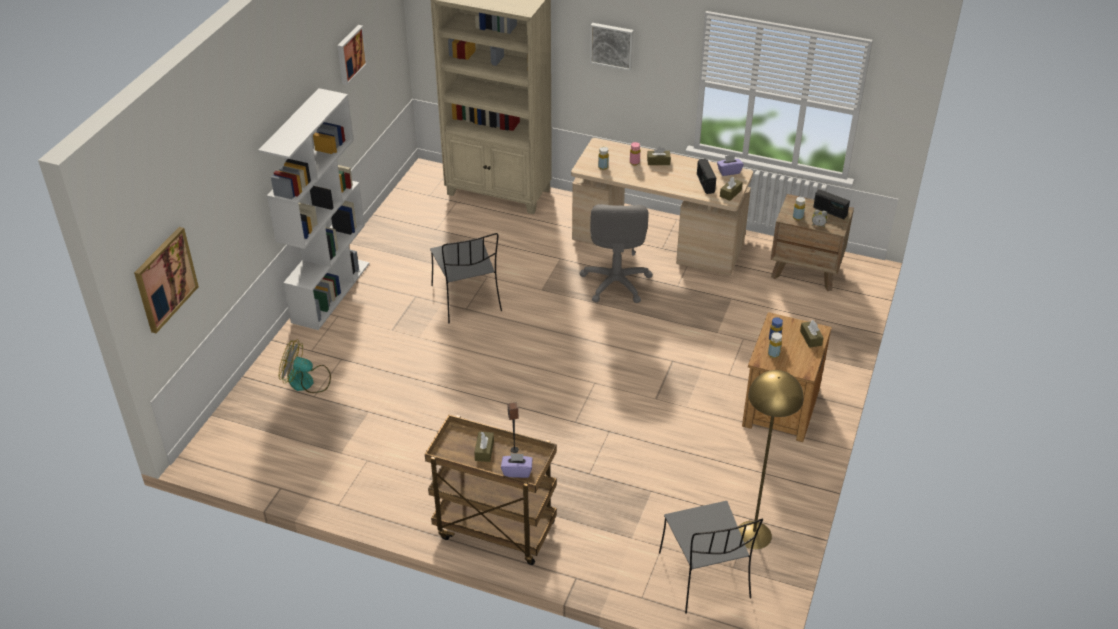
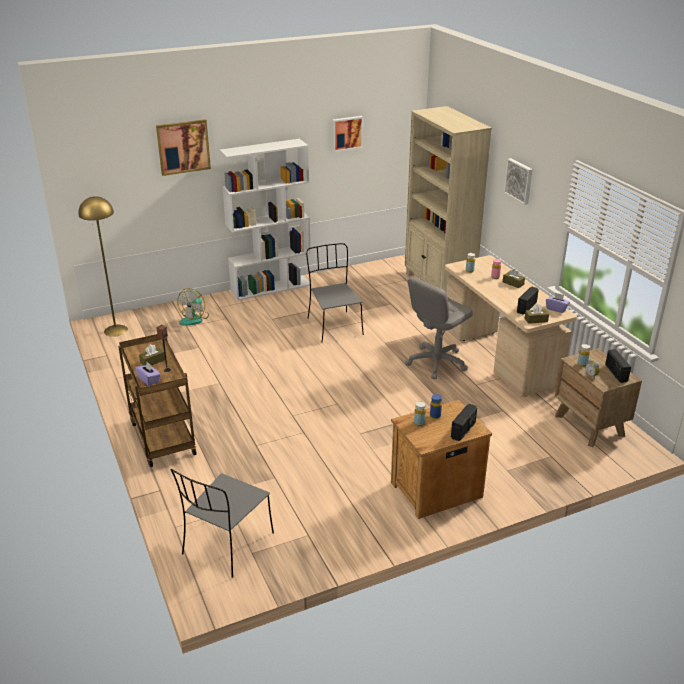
camera: 45 degrees right, 10 degrees down
picture [134,227,199,333] -> picture moved to [156,119,211,176]
fan [279,340,331,393] -> fan turned 120 degrees counterclockwise [177,288,209,326]
grey chair [430,233,502,323] -> grey chair turned 135 degrees clockwise [306,243,364,342]
yellow floor lamp [739,370,804,549] -> yellow floor lamp moved to [78,196,128,337]
brown tissue box [800,320,824,348] -> radio [451,404,477,441]

